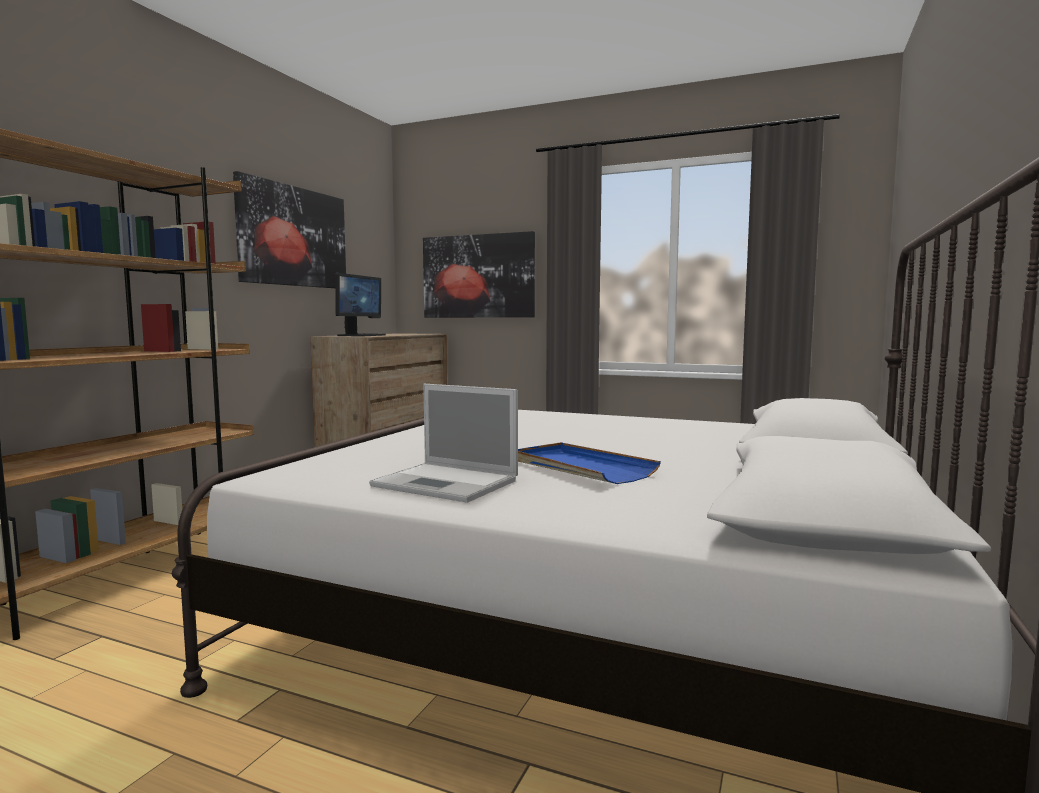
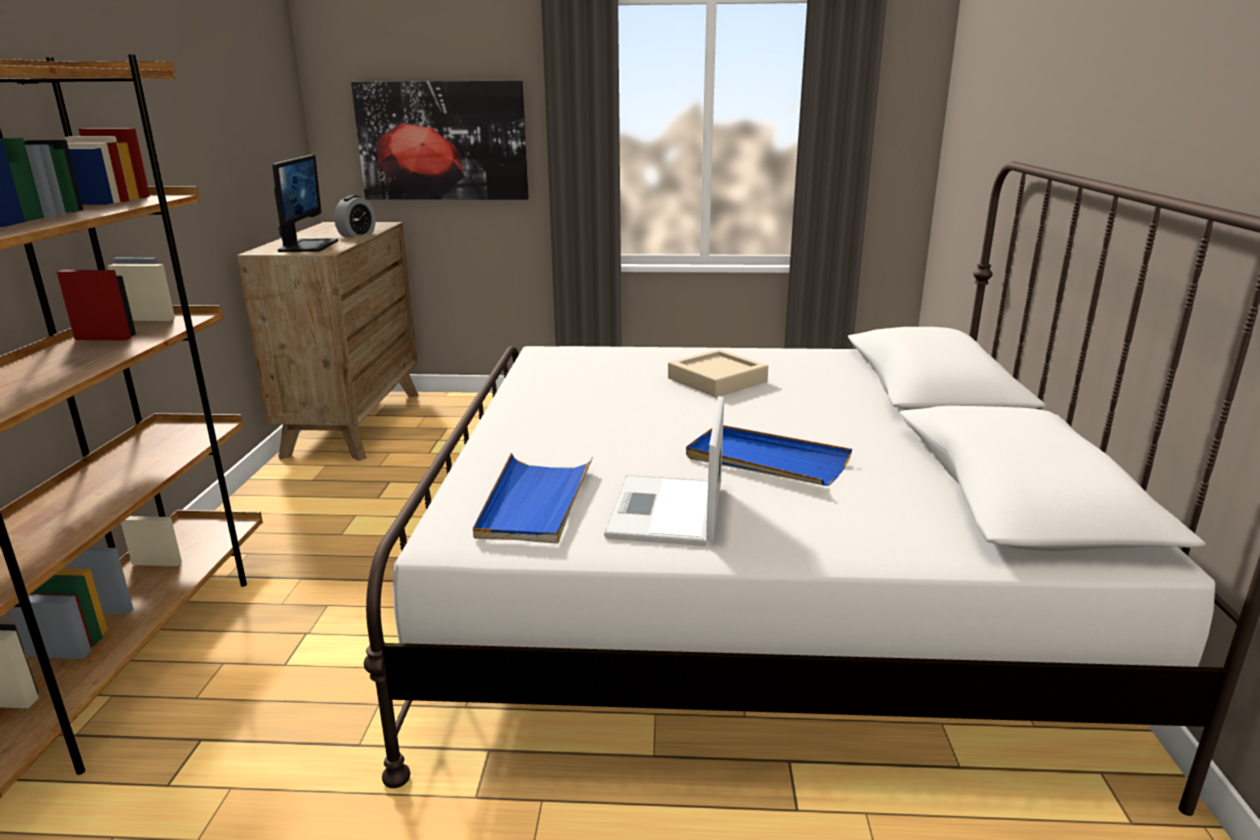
camera: 20 degrees left, 15 degrees up
picture [233,171,346,288] -> none
laptop [369,384,518,503] -> laptop turned 90 degrees clockwise [604,396,724,546]
none -> alarm clock [334,195,376,238]
none -> blue tray [473,453,593,544]
none -> beige tray [668,349,768,397]

